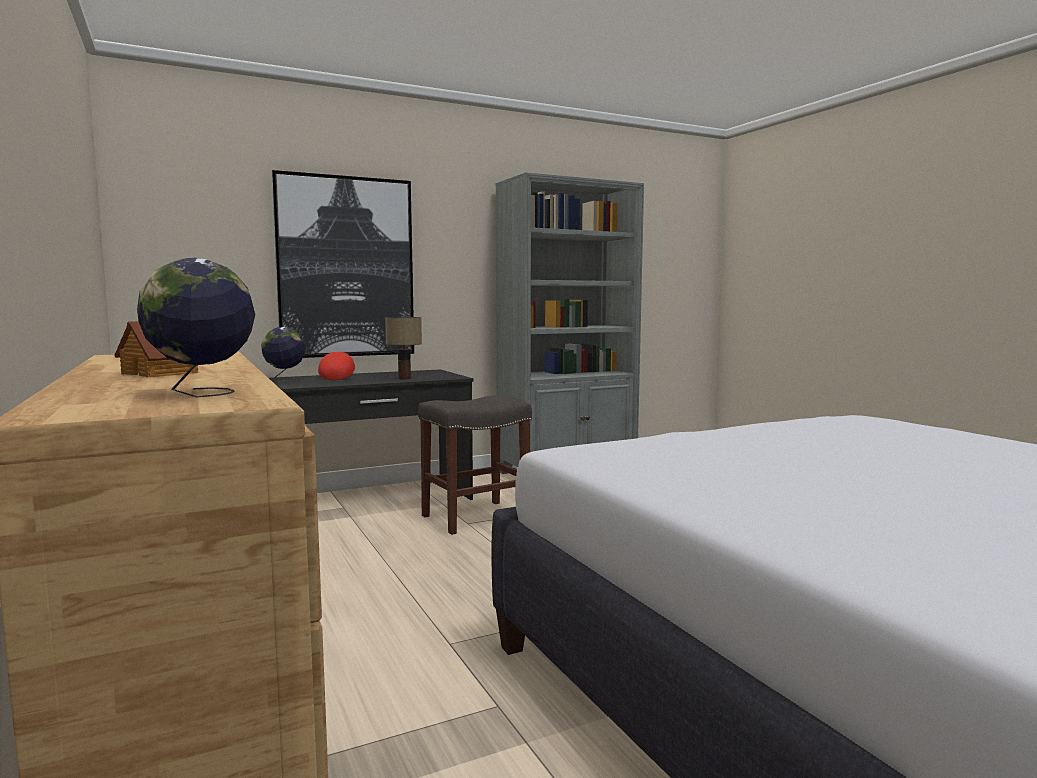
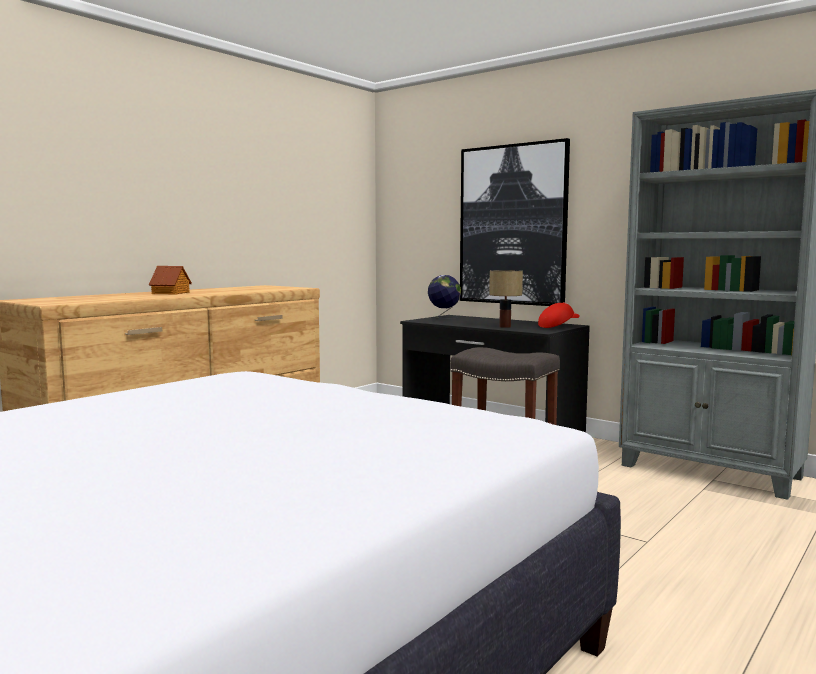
camera: 65 degrees right, 0 degrees up
globe [137,258,255,398] -> none
red cap [318,351,355,380] -> red cap moved to [538,302,580,328]

